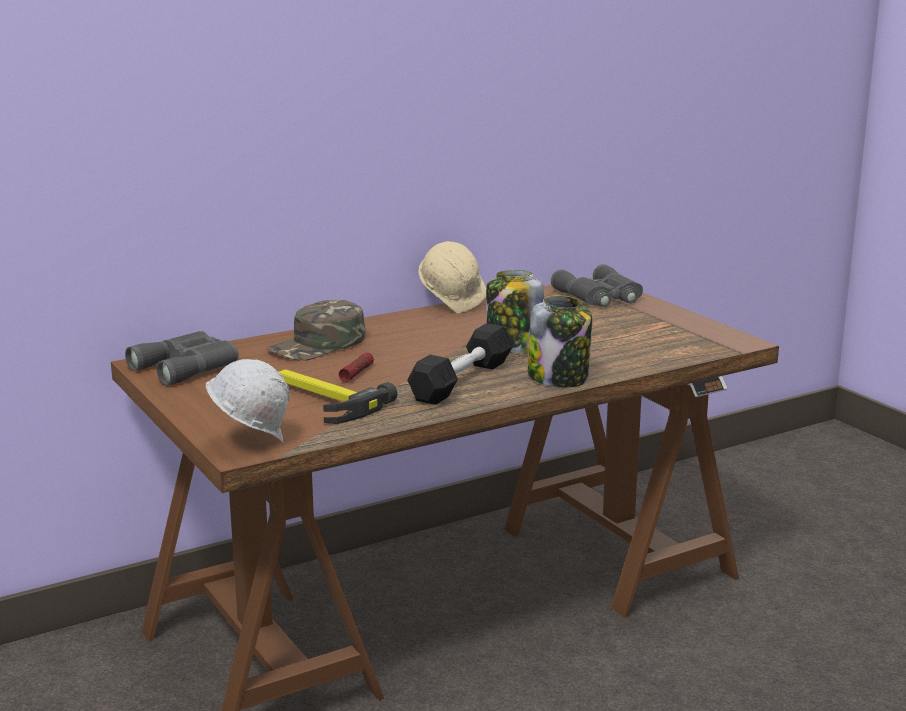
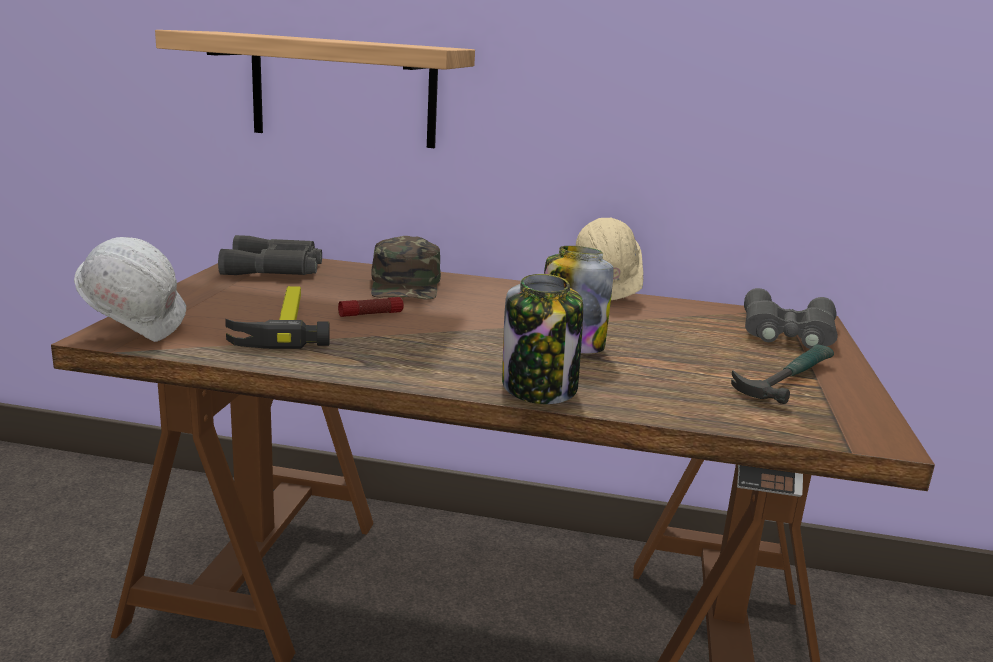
camera: 40 degrees right, 0 degrees up
green cap [266,300,365,360] -> green cap turned 90 degrees counterclockwise [371,236,441,300]
black dumbbell [407,323,513,405] -> none
none -> shelf [155,30,475,148]
none -> hammer [731,344,834,404]

